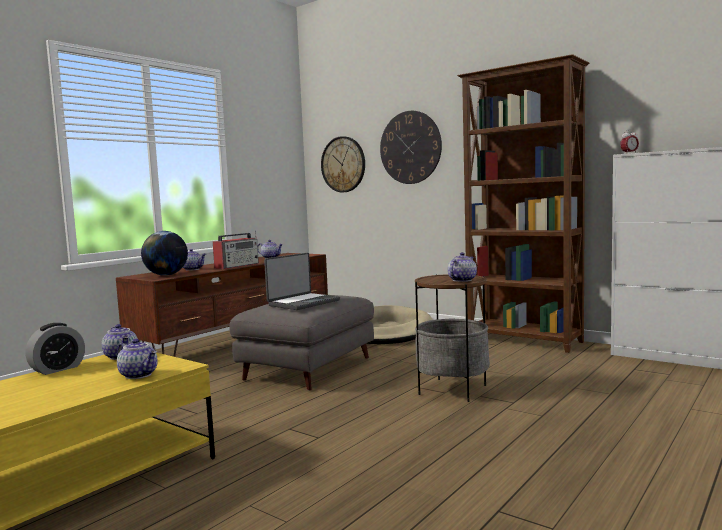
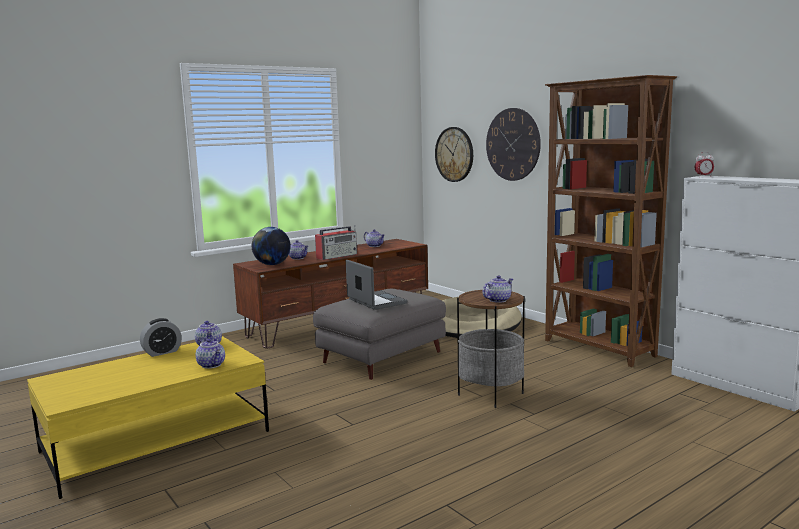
camera: 15 degrees right, 5 degrees up
laptop [264,253,340,310] -> laptop turned 90 degrees counterclockwise [346,260,408,310]

